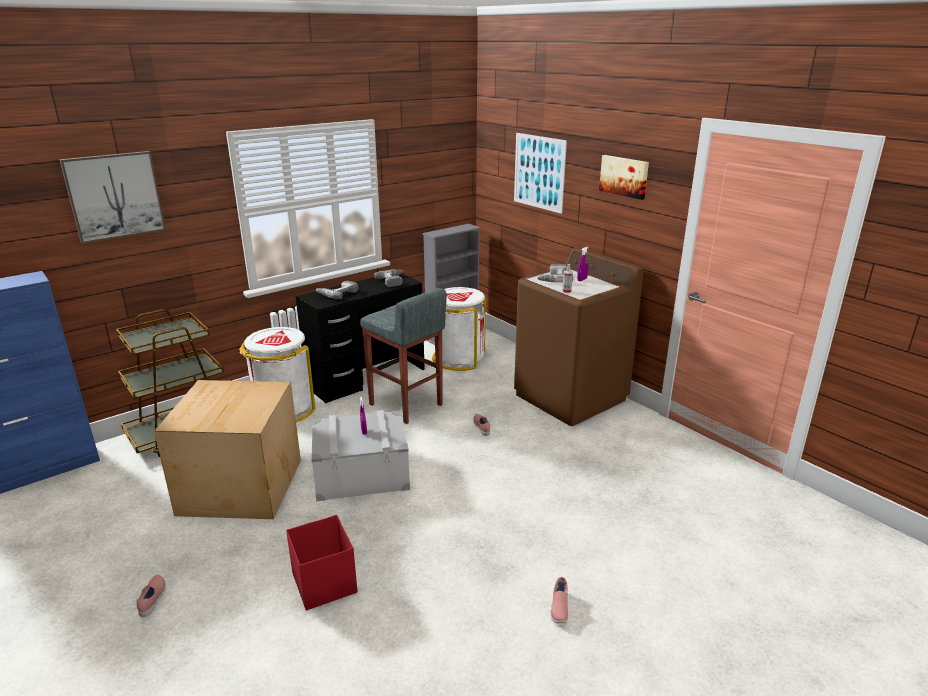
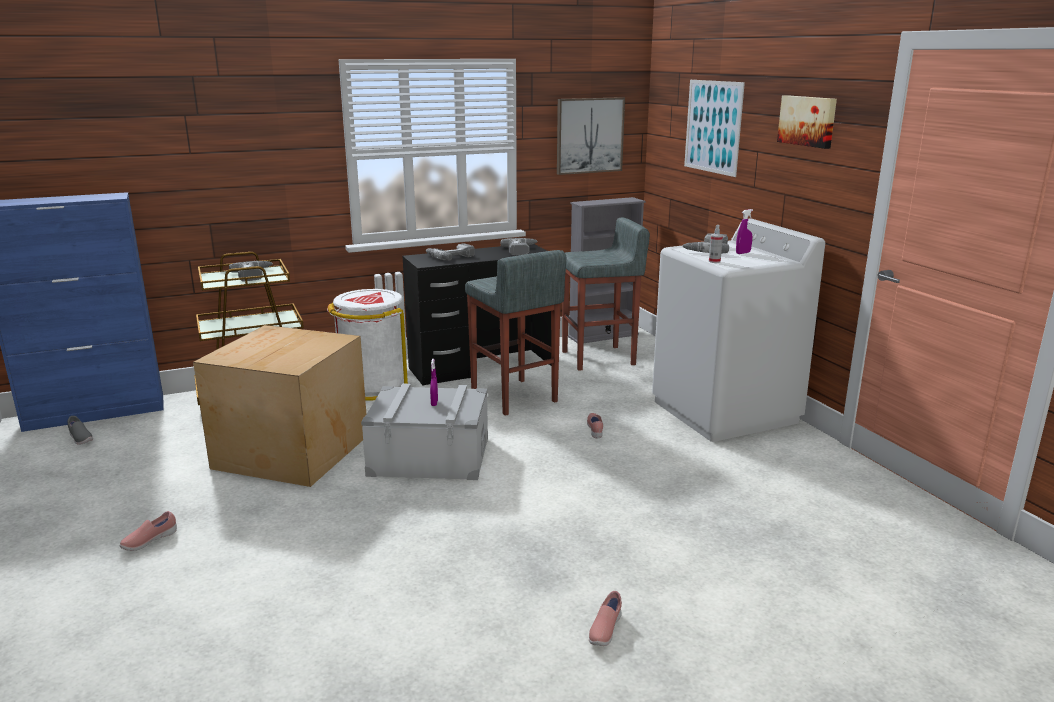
camera: 15 degrees right, 5 degrees down
picture [59,151,166,243] -> picture moved to [557,97,625,175]
pink shoe [137,575,166,617] -> pink shoe turned 150 degrees counterclockwise [119,511,177,551]
red storage box [286,515,357,610] -> none
white trash can [432,287,486,371] -> grey stool [562,217,650,371]
brown washing machine [514,248,644,426] -> white washing machine [652,218,825,442]
none -> grey shoe [68,416,93,445]
none -> power drill [229,261,273,282]

